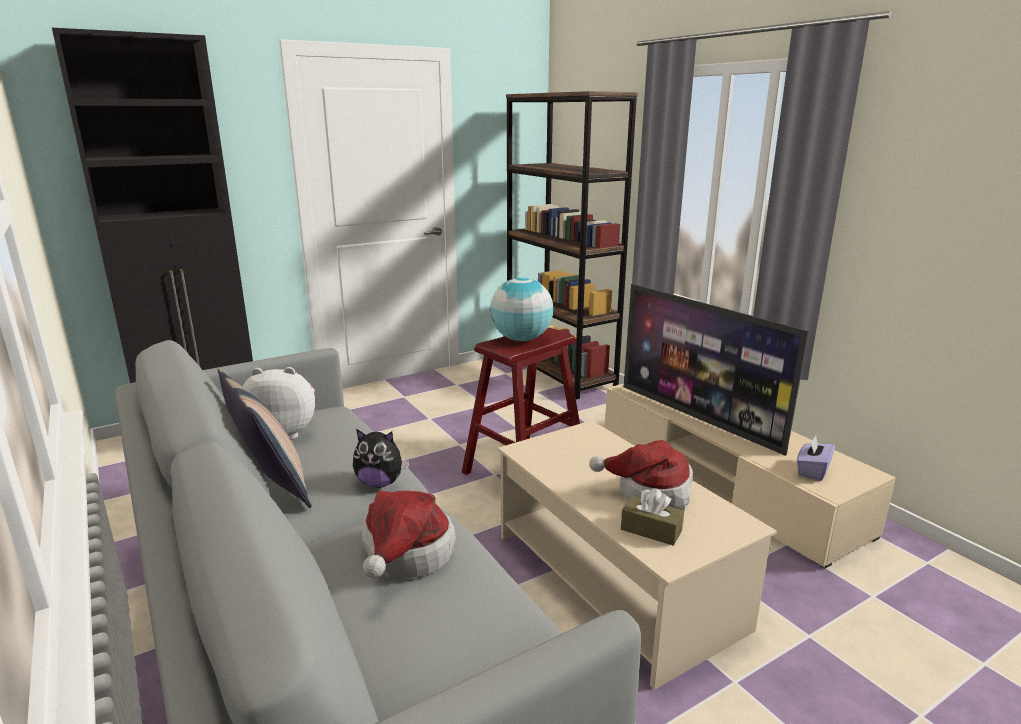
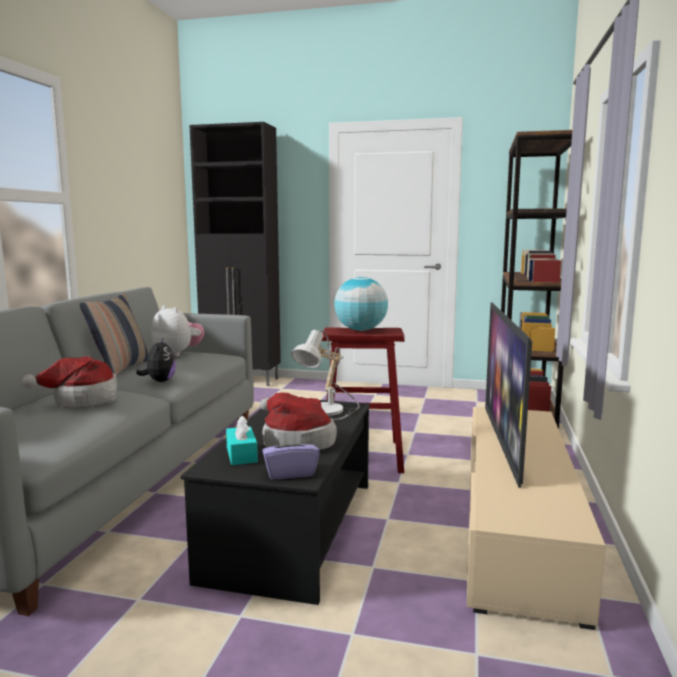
camera: 45 degrees right, 10 degrees down
plush toy [353,429,410,488] -> plush toy turned 150 degrees counterclockwise [136,338,176,382]
beige coffee table [498,420,777,690] -> black coffee table [181,400,370,605]
brown tissue box [621,488,684,546] -> turquoise tissue box [226,415,258,465]
purple tissue box [797,436,835,481] -> purple tissue box moved to [262,431,320,479]
none -> table lamp [291,330,360,421]

